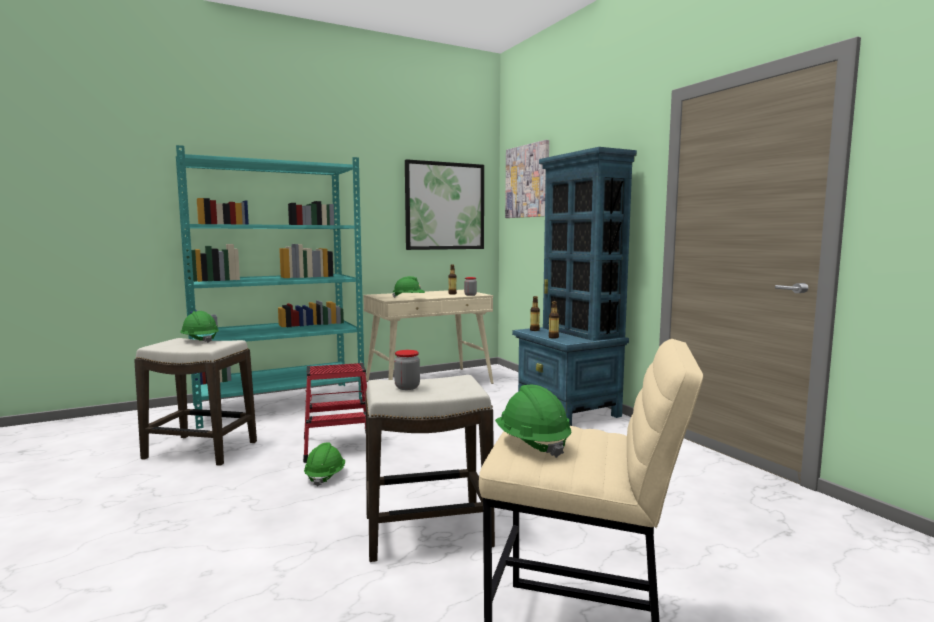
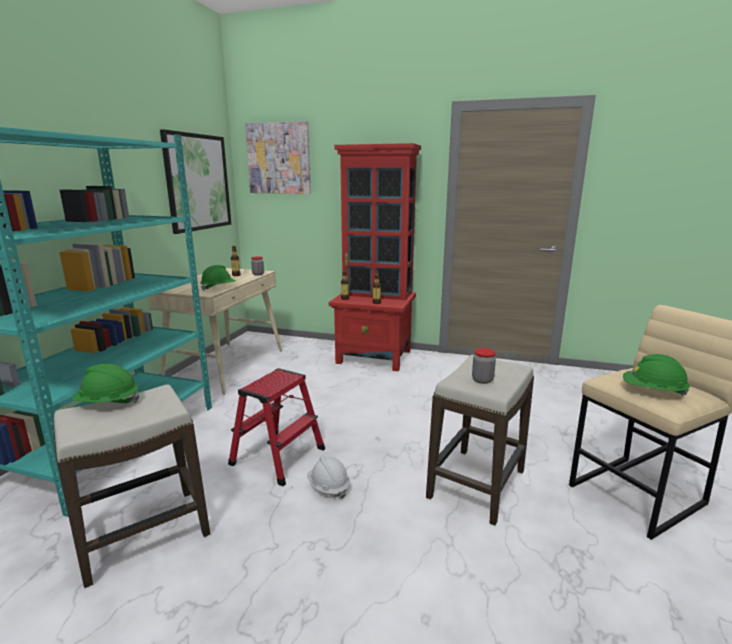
camera: 45 degrees left, 10 degrees up
green hard hat [304,442,345,487] -> white hard hat [307,455,350,499]
blue cabinet [512,147,637,426] -> red cabinet [329,143,421,371]

